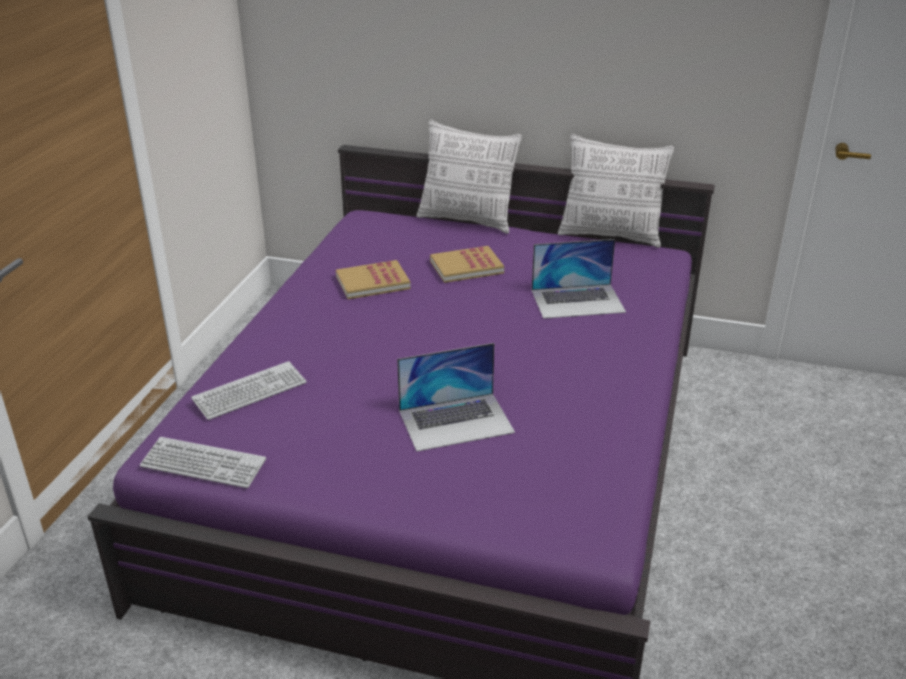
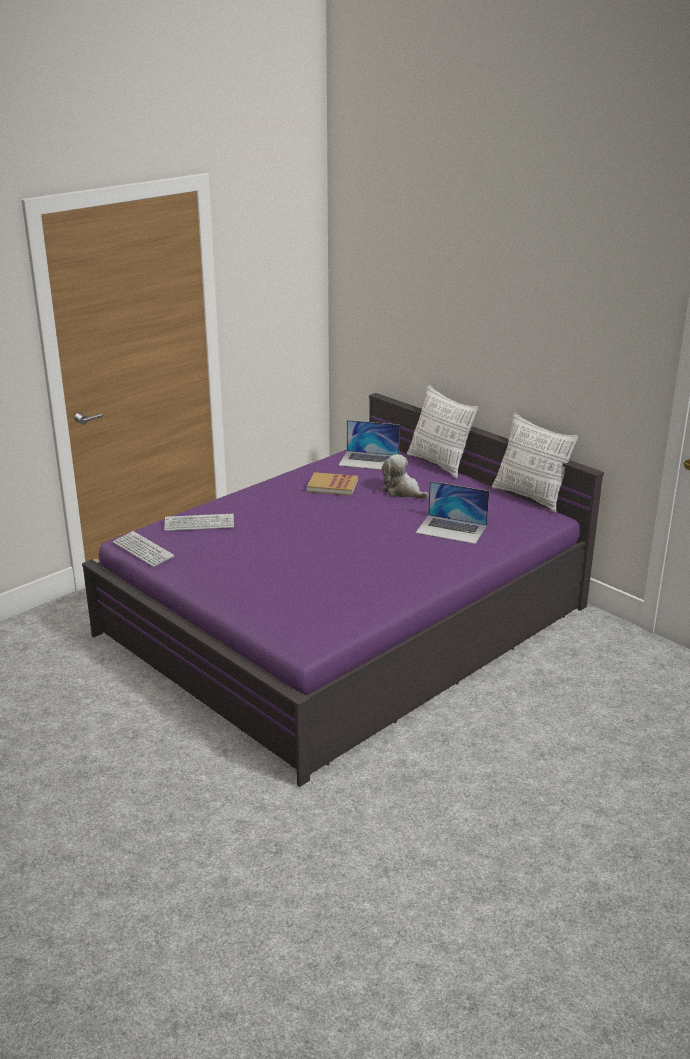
camera: 30 degrees right, 5 degrees down
laptop [397,343,515,452] -> laptop moved to [339,420,400,470]
book [430,246,504,283] -> plush toy [381,454,429,499]

